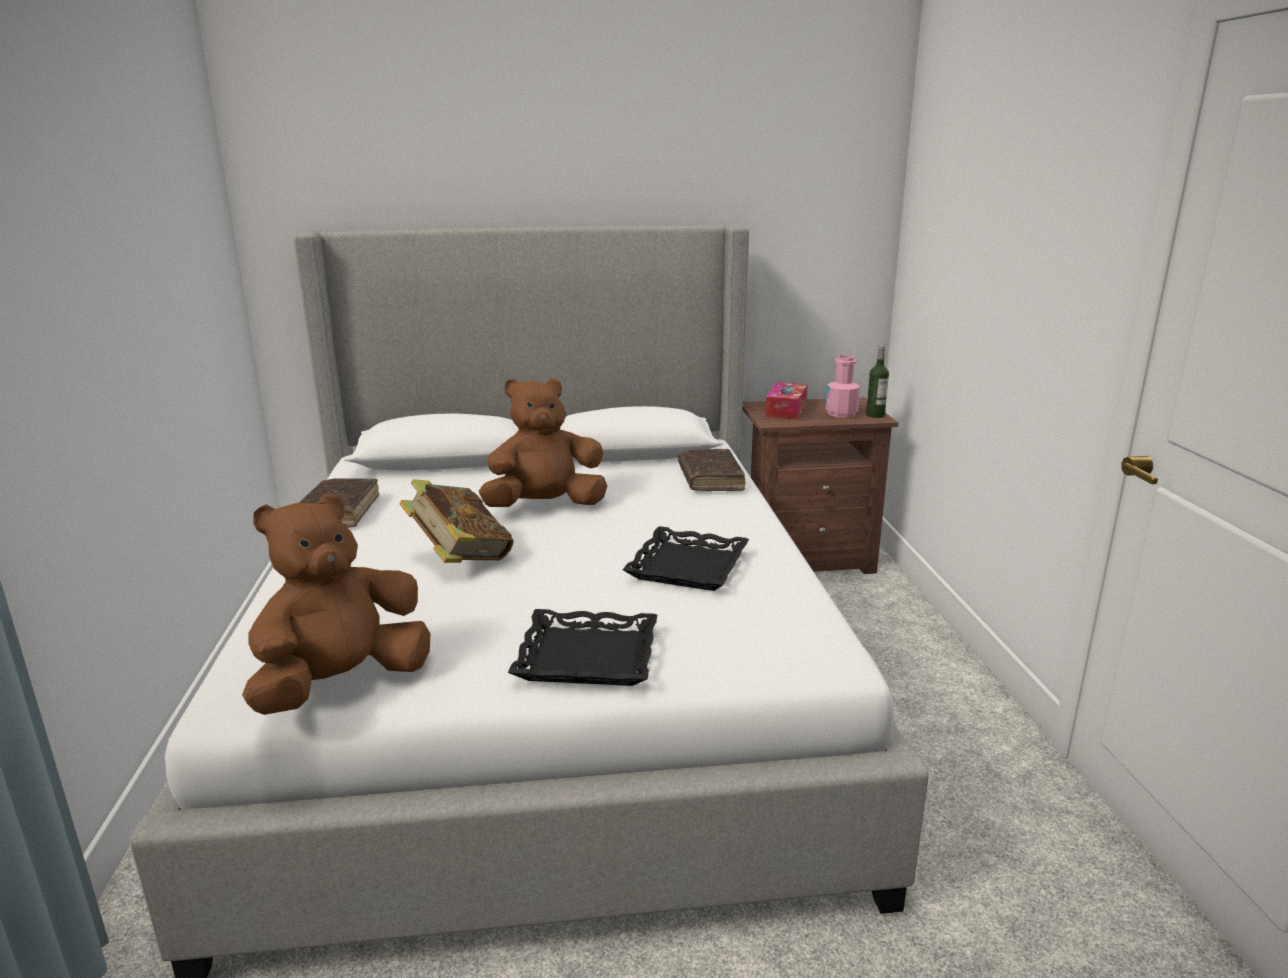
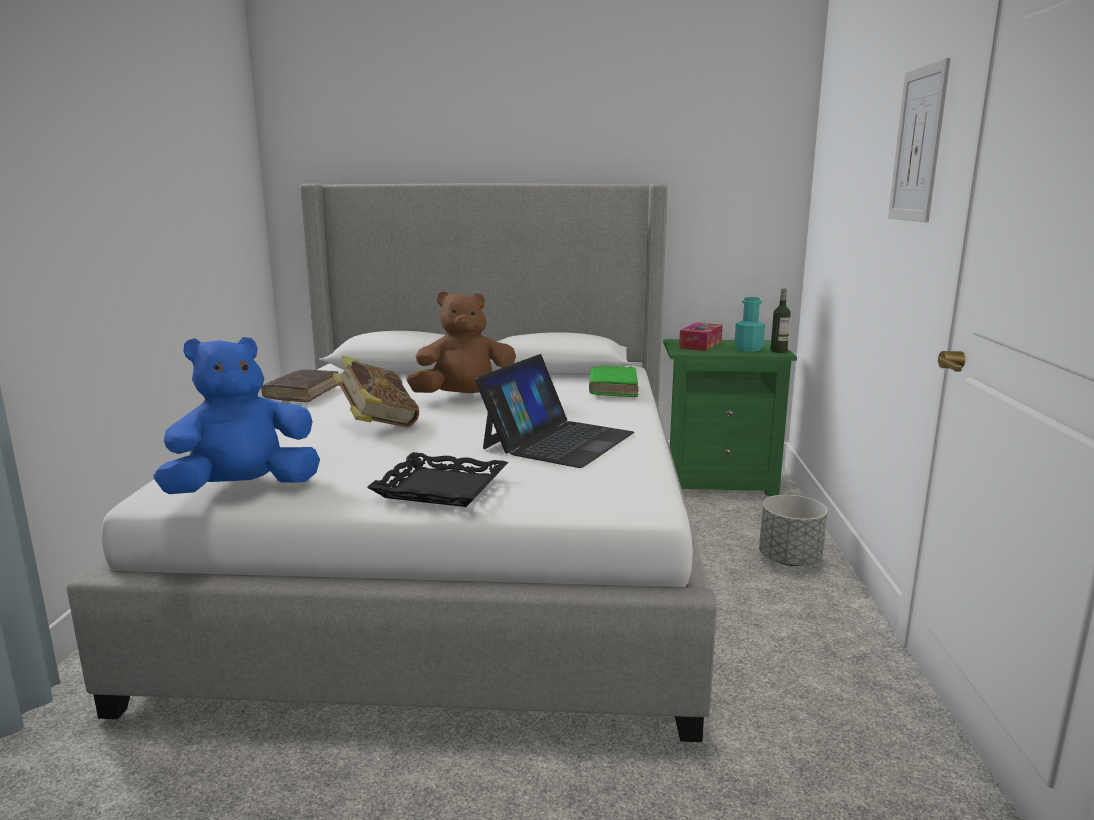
camera: 10 degrees right, 5 degrees down
brown plush toy [242,494,430,715] -> blue plush toy [153,337,320,494]
black tray [623,526,749,591] -> laptop [475,354,634,468]
brown book [678,449,746,491] -> green book [589,366,638,397]
brown nightstand [743,397,899,574] -> green nightstand [663,339,797,496]
pink bottle [825,355,860,418] -> turquoise bottle [734,297,765,352]
none -> grey planter [759,495,828,566]
none -> picture [888,58,951,222]

